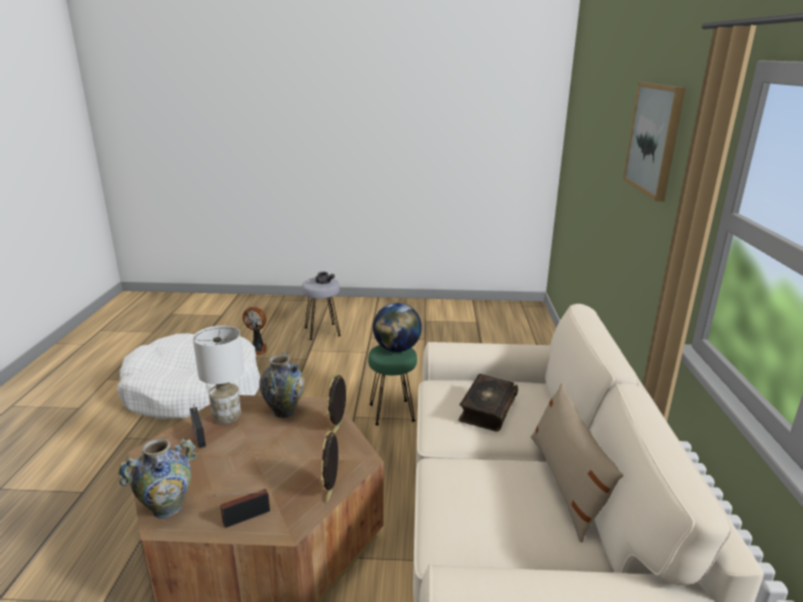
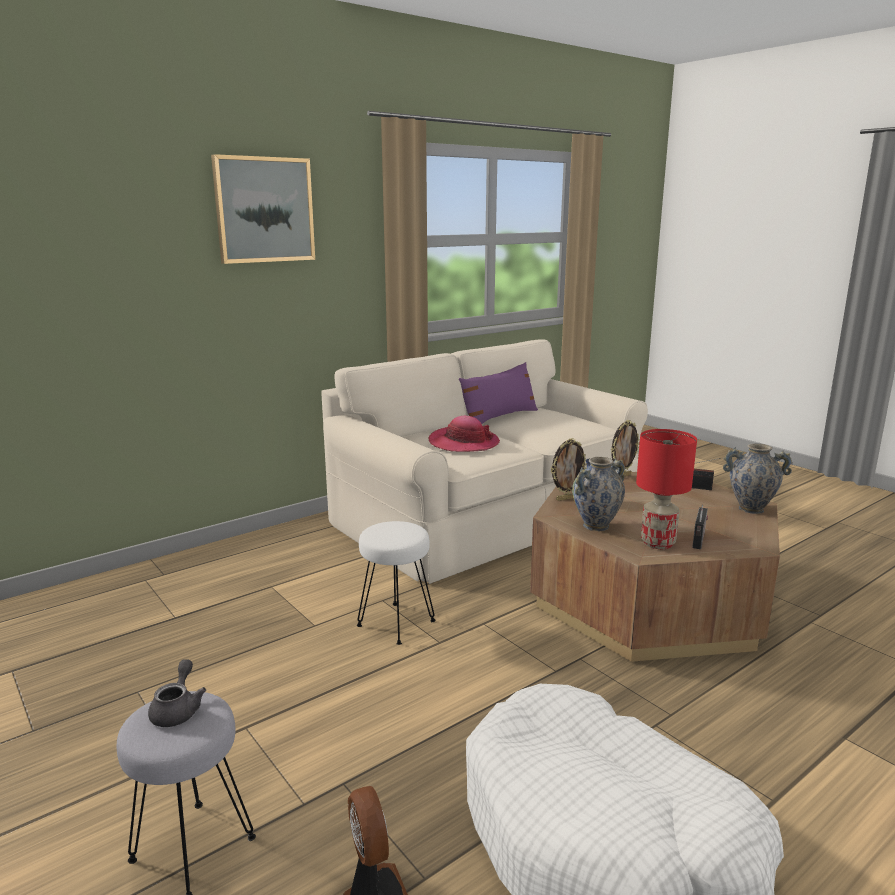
camera: 130 degrees left, 5 degrees down
white table lamp [193,326,244,424] -> red table lamp [636,429,697,549]
green stool [368,345,417,425] -> white stool [357,521,436,645]
globe [373,303,422,352] -> none
book [458,374,518,432] -> hat [428,416,500,452]
beige pillow [531,383,623,543] -> purple pillow [459,362,538,424]

